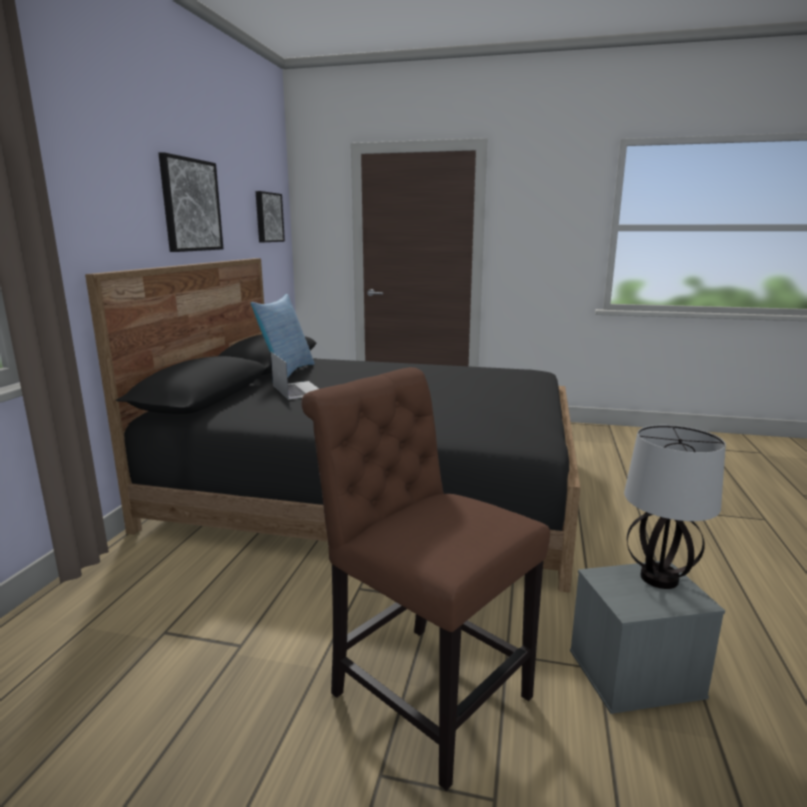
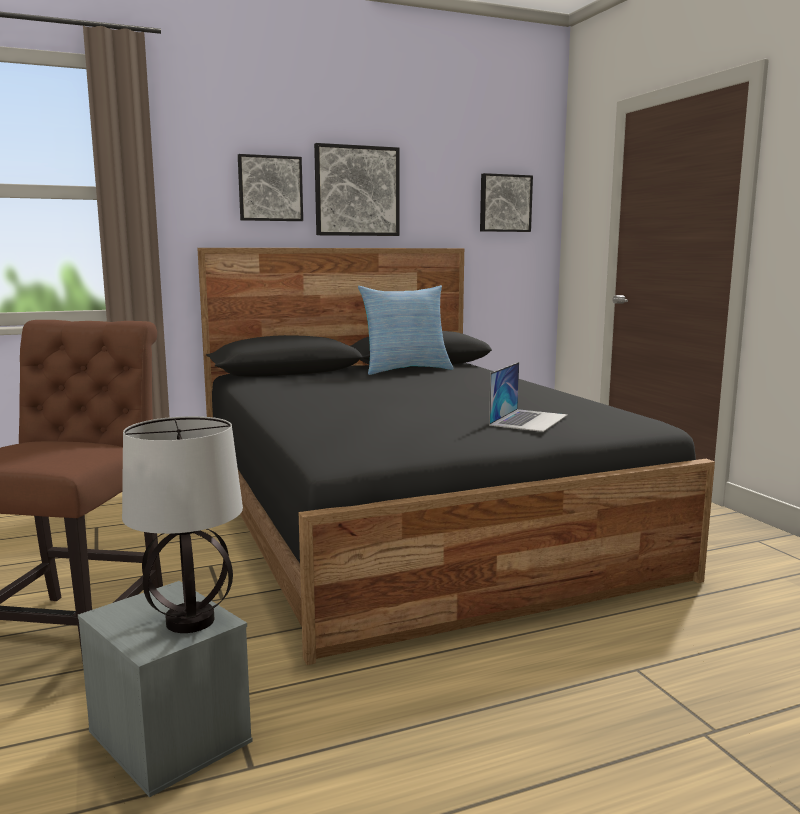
camera: 55 degrees right, 5 degrees down
laptop [271,352,319,400] -> laptop moved to [489,362,568,432]
none -> picture [238,154,303,221]

